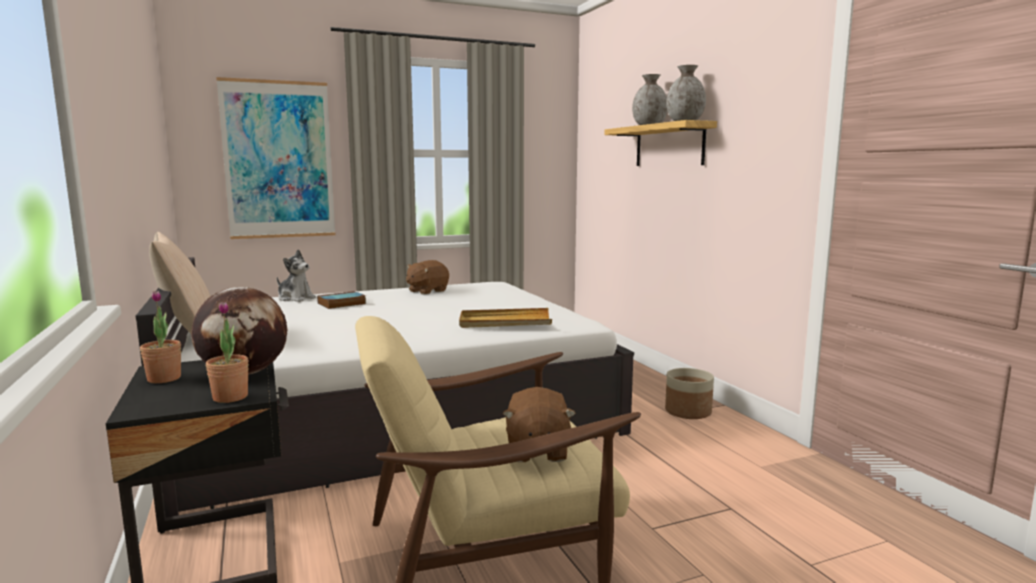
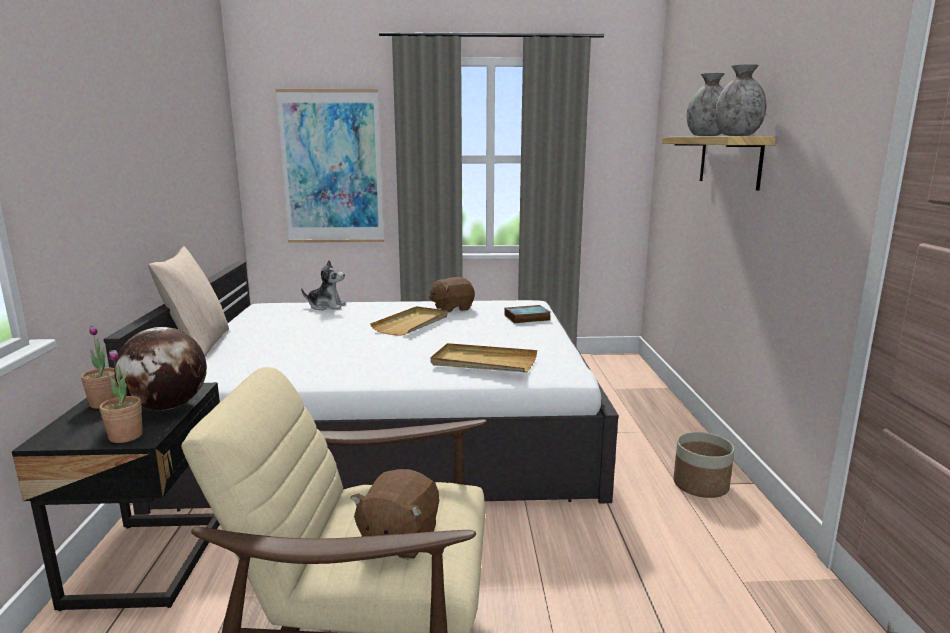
camera: 20 degrees right, 5 degrees up
plush toy [277,250,316,302] -> plush toy turned 45 degrees counterclockwise [301,260,346,311]
book [317,291,366,309] -> book moved to [504,305,550,323]
none -> beige tray [370,306,448,336]

